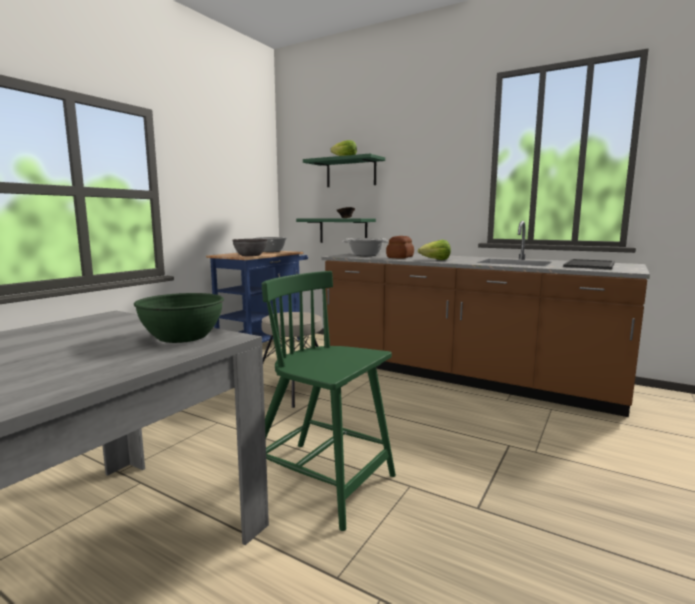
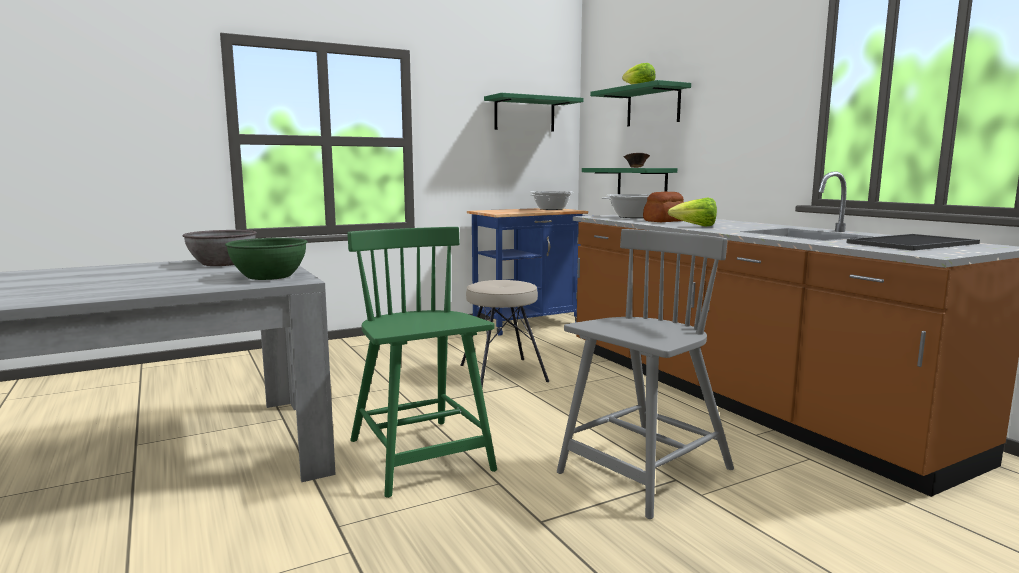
camera: 30 degrees right, 0 degrees up
grey bowl [232,239,267,256] -> grey bowl moved to [182,230,257,266]
none -> green shelf [484,93,584,132]
none -> grey chair [557,229,734,519]

